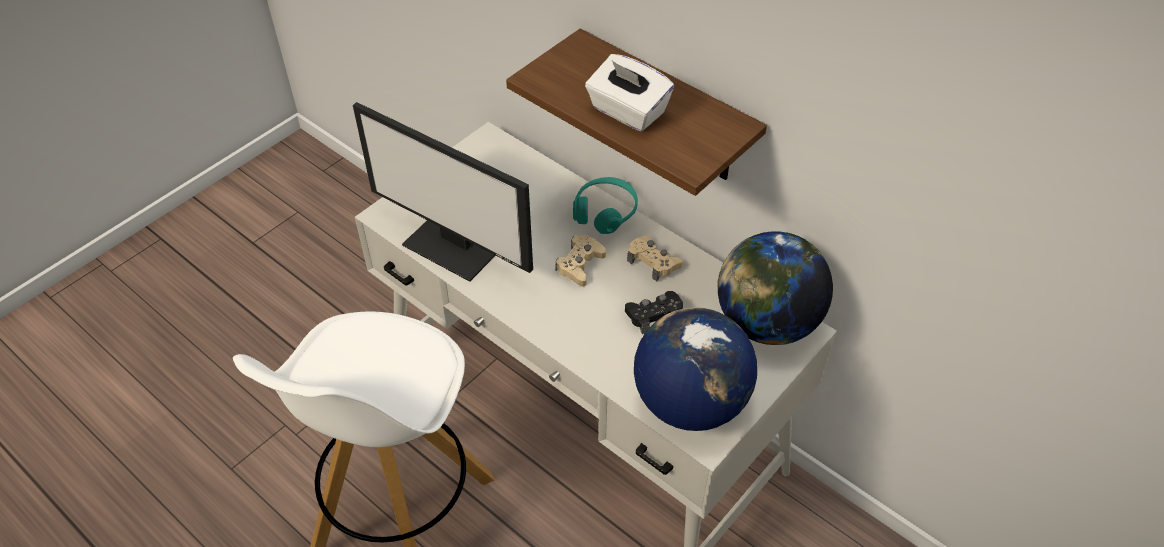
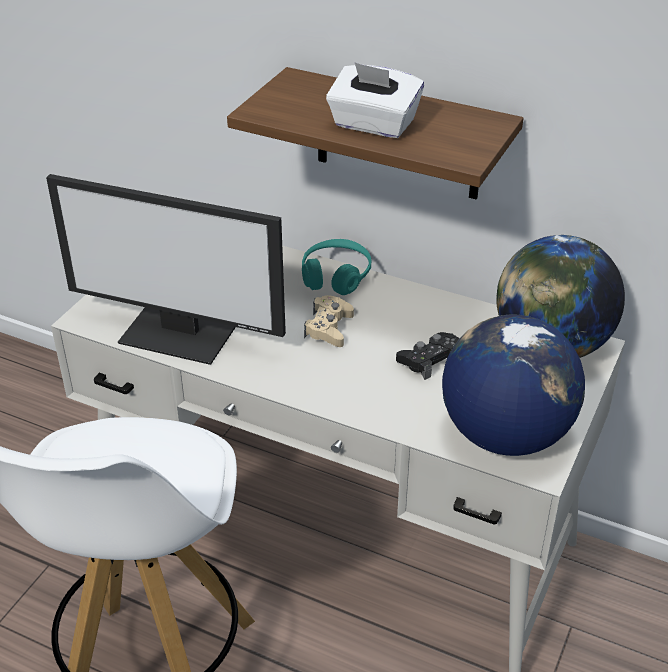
camera: 15 degrees left, 10 degrees down
beige game controller [627,236,683,281] -> none

